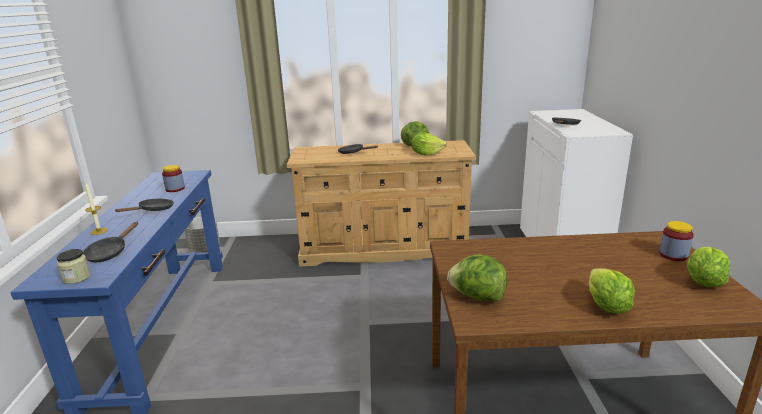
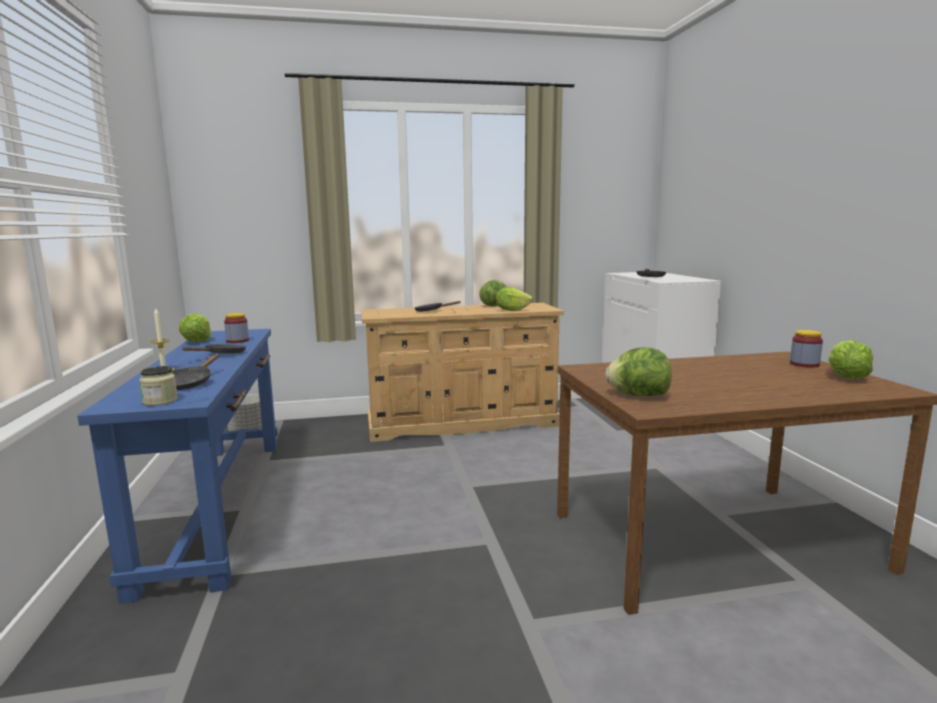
camera: 10 degrees left, 10 degrees down
lettuce [589,268,635,314] -> lettuce moved to [179,314,212,342]

